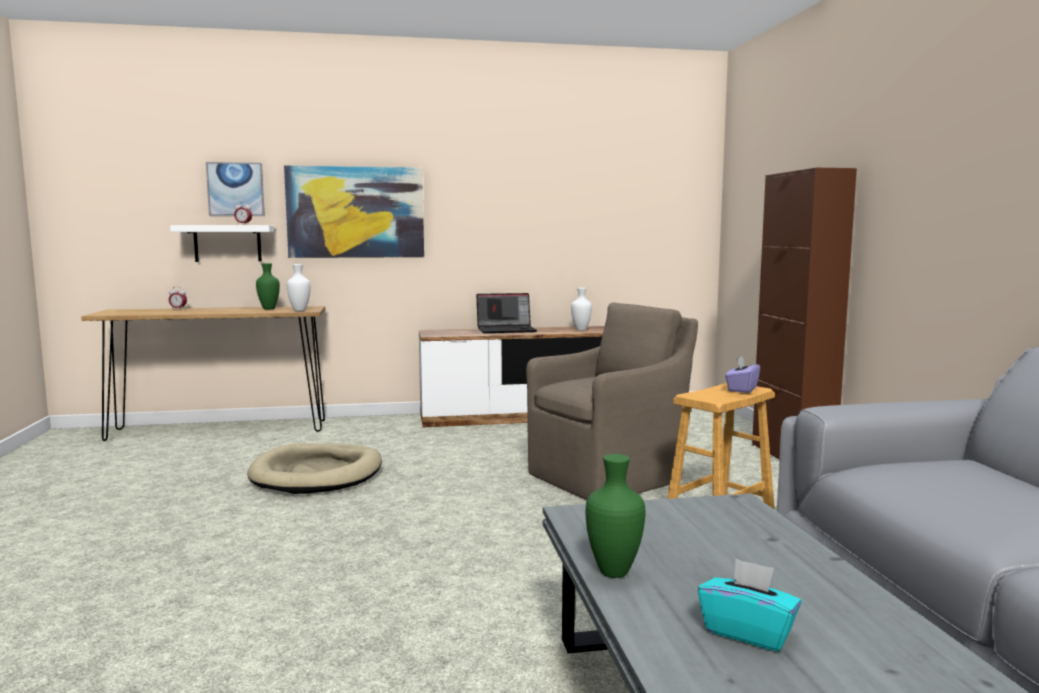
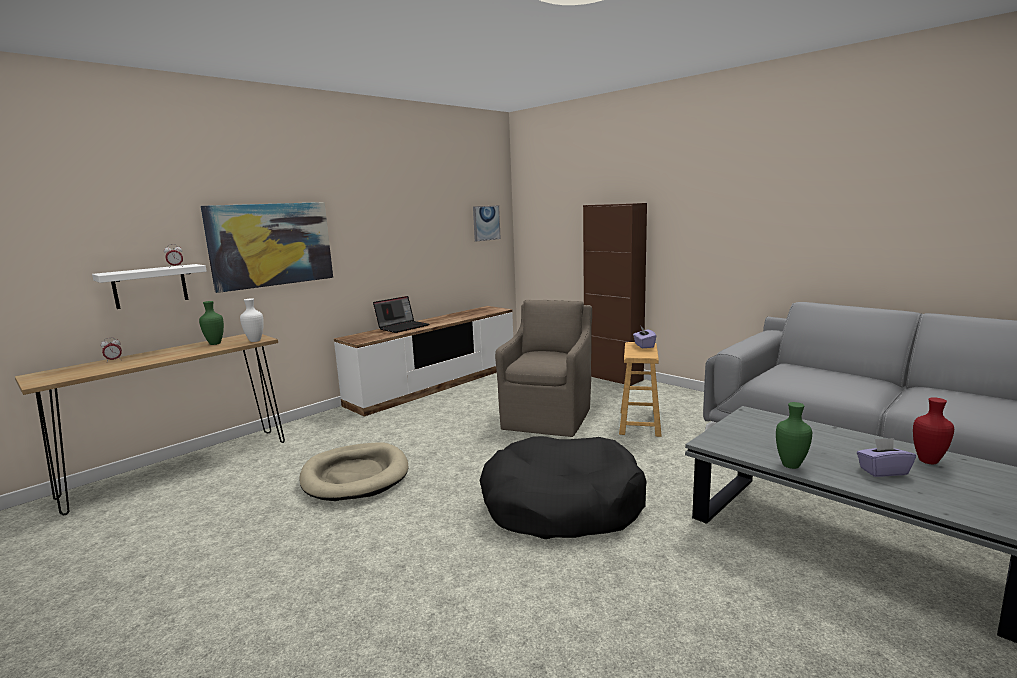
camera: 35 degrees left, 5 degrees up
picture [206,162,265,216] -> picture moved to [473,205,501,241]
white vase [571,288,592,331] -> none
turquoise tissue box [698,558,802,652] -> purple tissue box [857,438,916,477]
none -> black dog bed [480,436,647,539]
none -> red vase [913,397,954,464]

